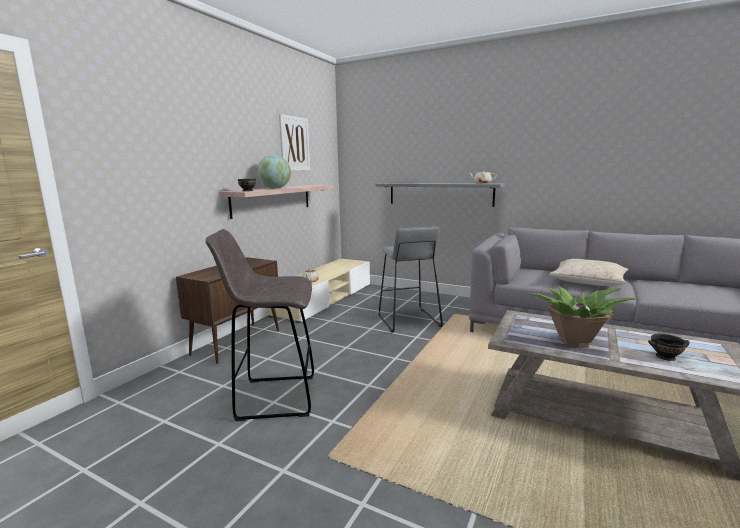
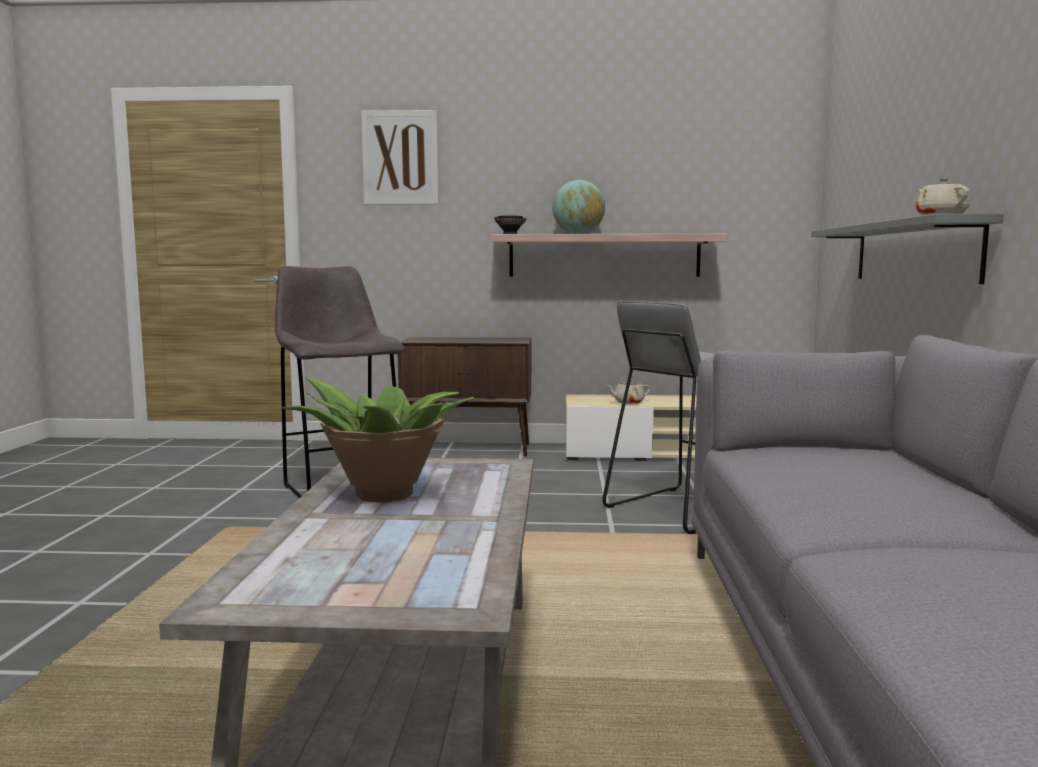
camera: 65 degrees right, 5 degrees down
picture [279,114,310,171] -> picture moved to [361,110,439,205]
beige pillow [549,259,628,286] -> none
black bowl [648,334,690,361] -> none

